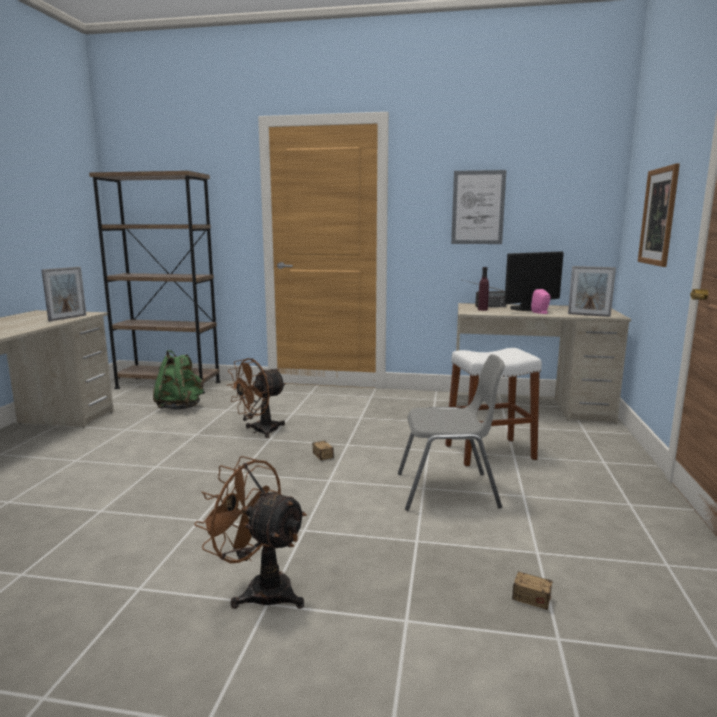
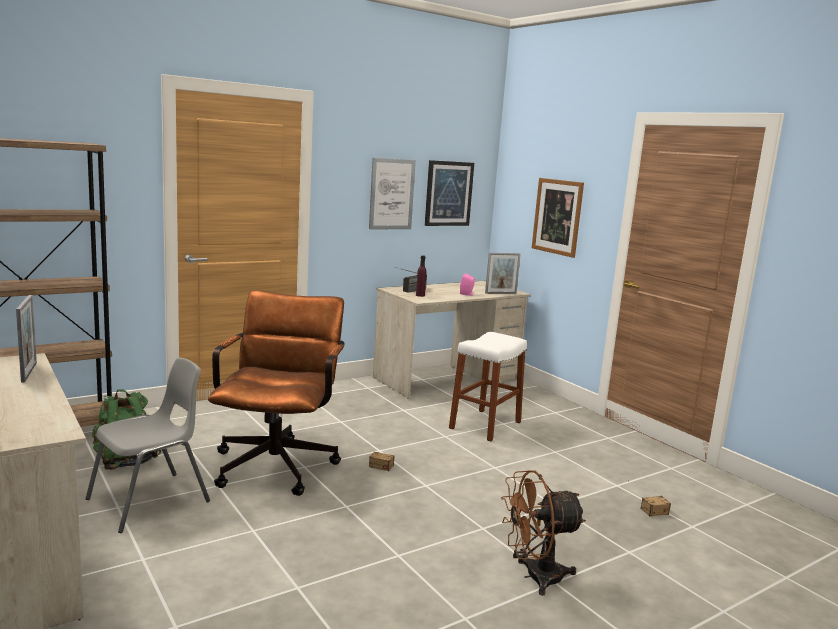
camera: 45 degrees left, 0 degrees up
brown fan [227,358,286,438] -> brown office chair [208,290,345,496]
grey chair [398,354,505,511] -> grey chair moved to [86,357,210,533]
monitor [504,251,564,311] -> none
none -> picture [425,160,474,226]

